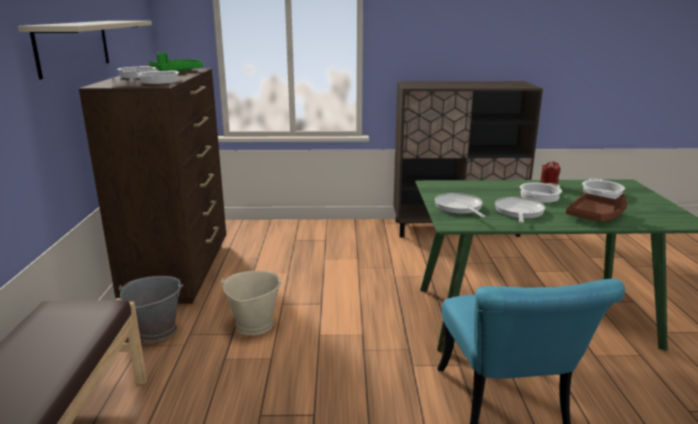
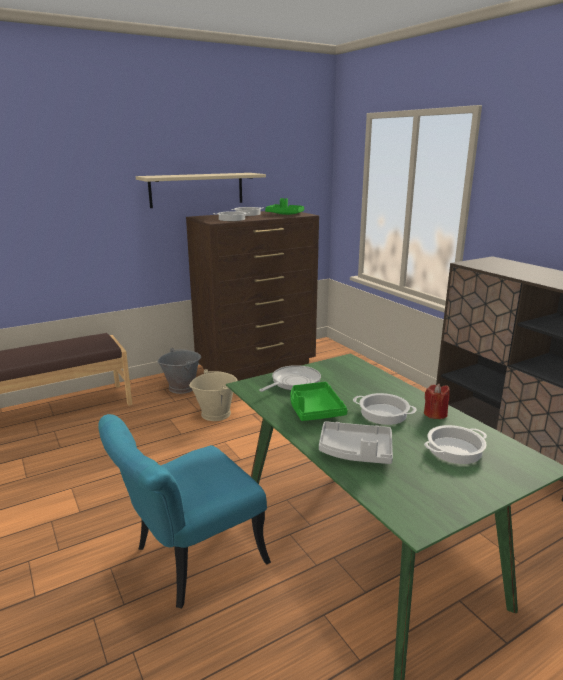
camera: 60 degrees right, 0 degrees up
frying pan [495,197,545,223] -> green tray [290,382,348,421]
brown tray [566,193,627,222] -> grey tray [319,421,393,464]

